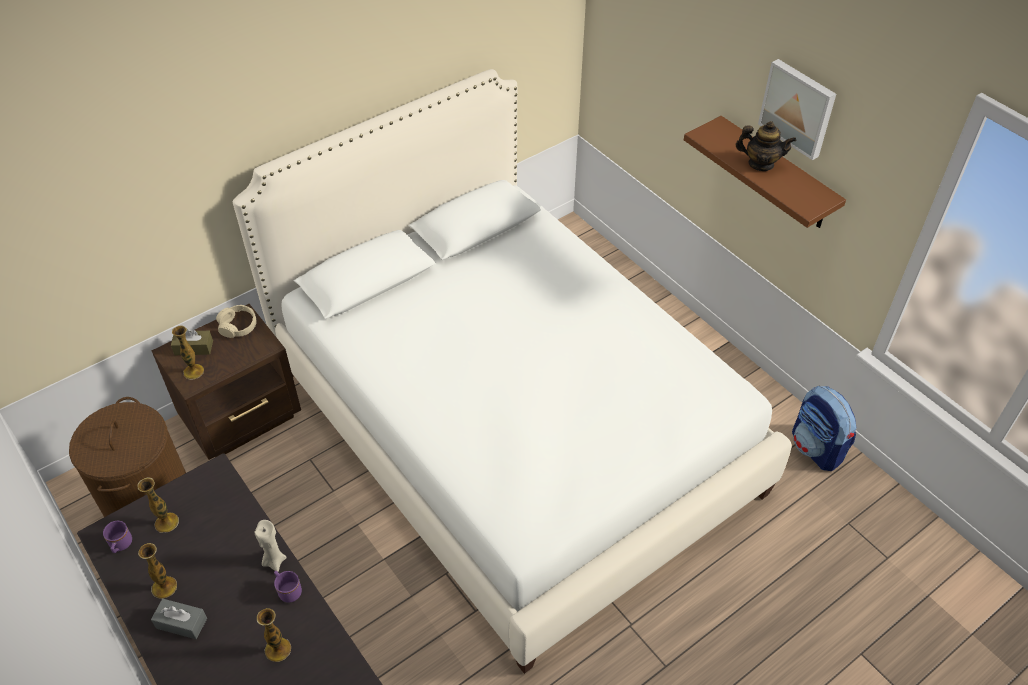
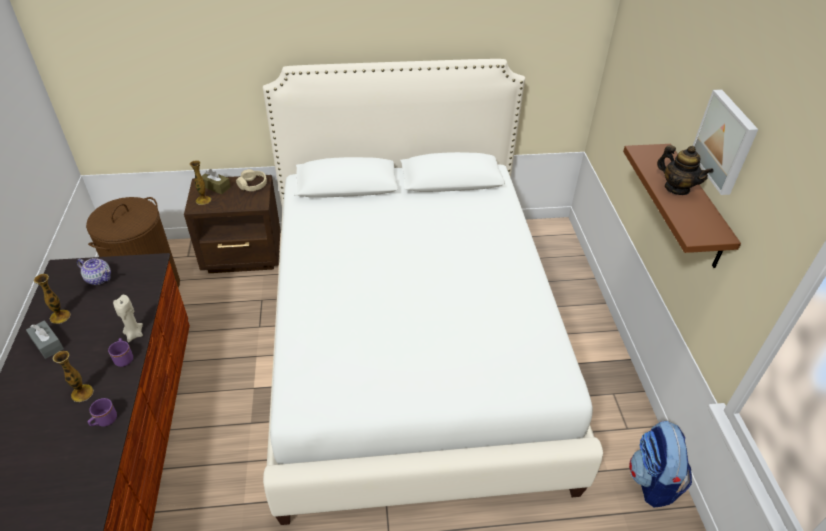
camera: 30 degrees right, 5 degrees down
purple mug [103,521,132,553] -> purple mug moved to [87,398,117,426]
vase [137,478,179,533] -> teapot [77,258,111,285]

